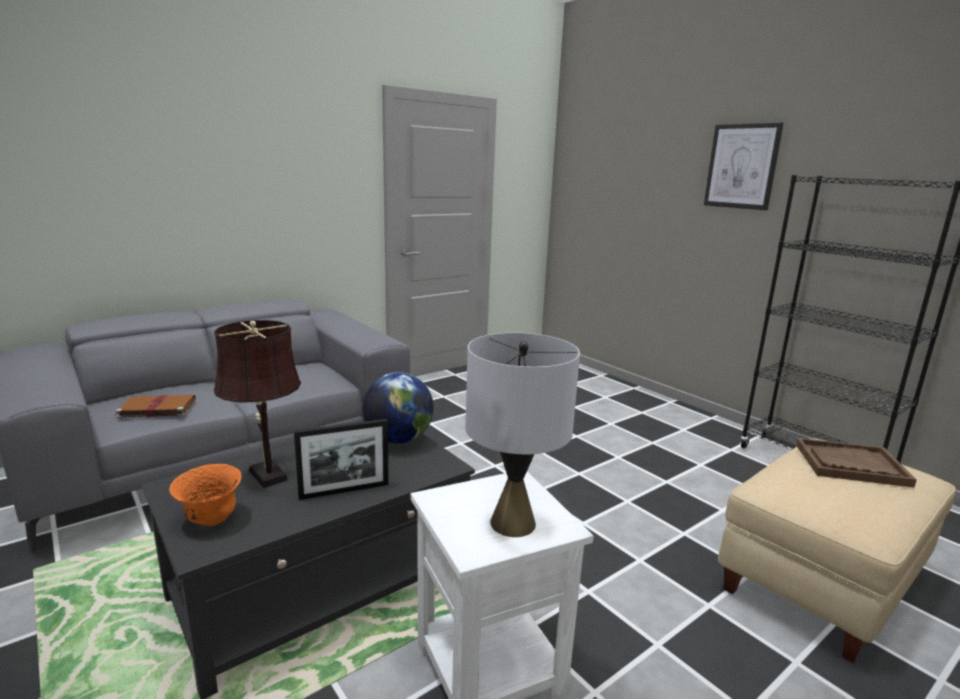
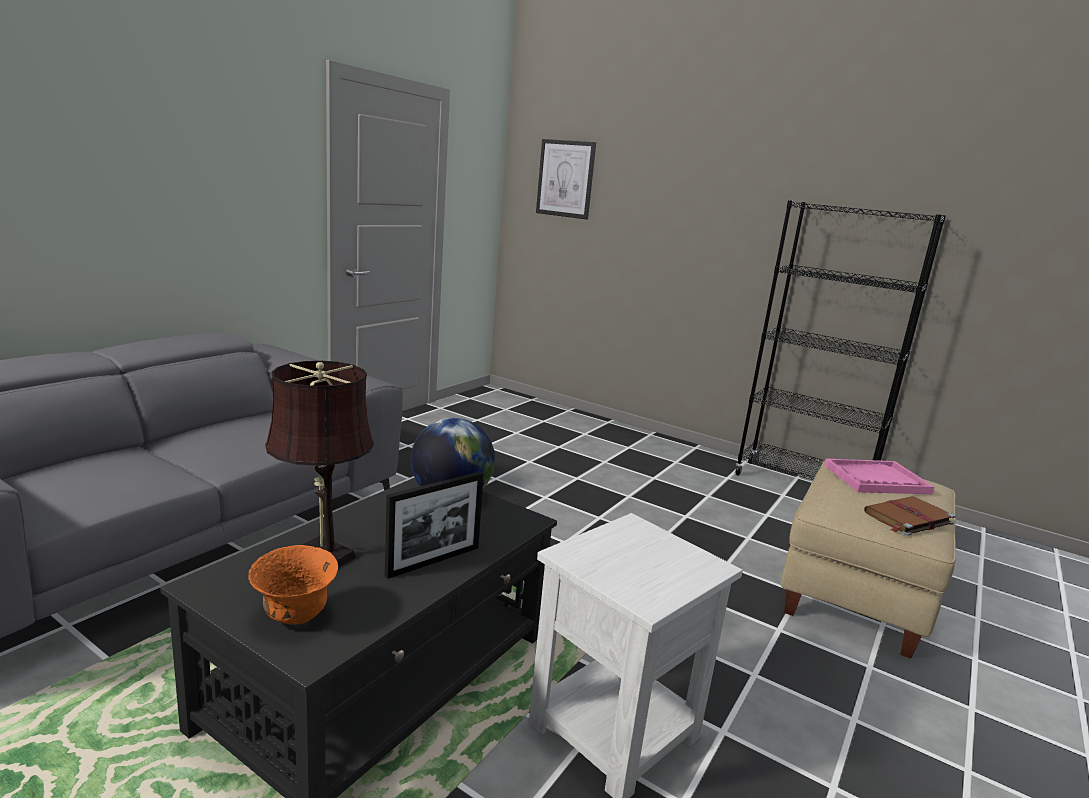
camera: 20 degrees left, 0 degrees up
brown book [115,395,196,418] -> brown book moved to [864,497,956,536]
grey table lamp [465,333,580,537] -> none
picture [704,123,783,210] -> picture moved to [536,139,596,219]
brown tray [796,438,917,488] -> pink tray [824,459,934,494]

